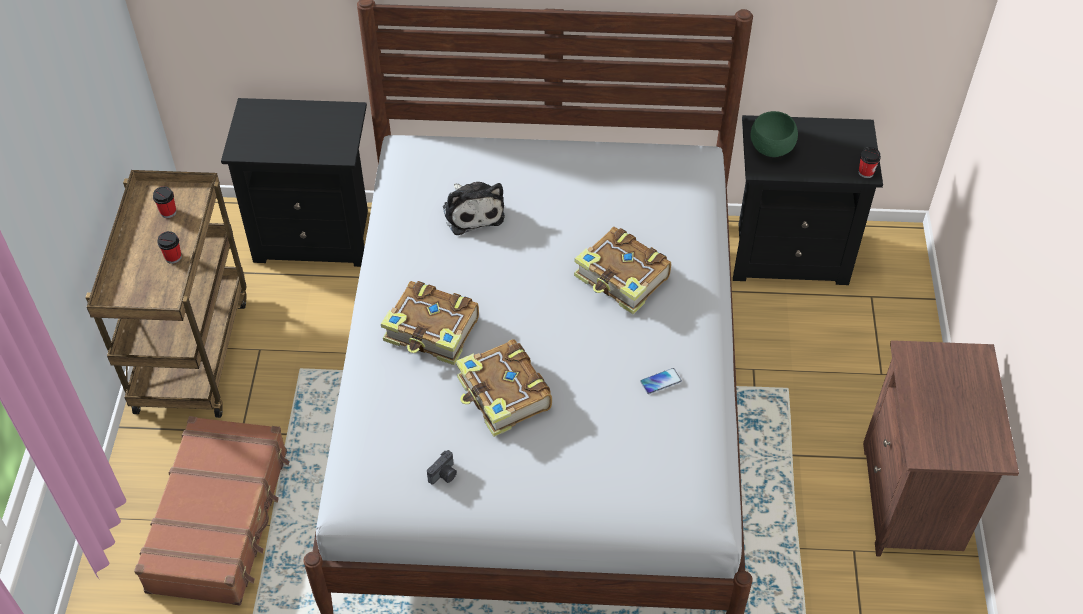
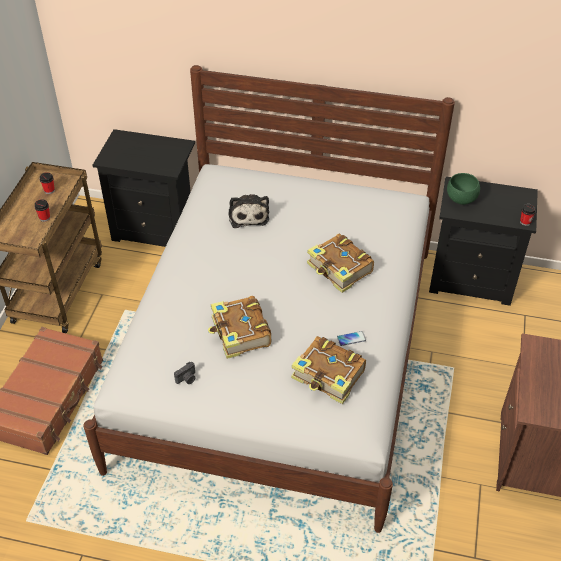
camera: 10 degrees right, 5 degrees down
book [381,281,479,365] -> book moved to [291,336,366,404]

